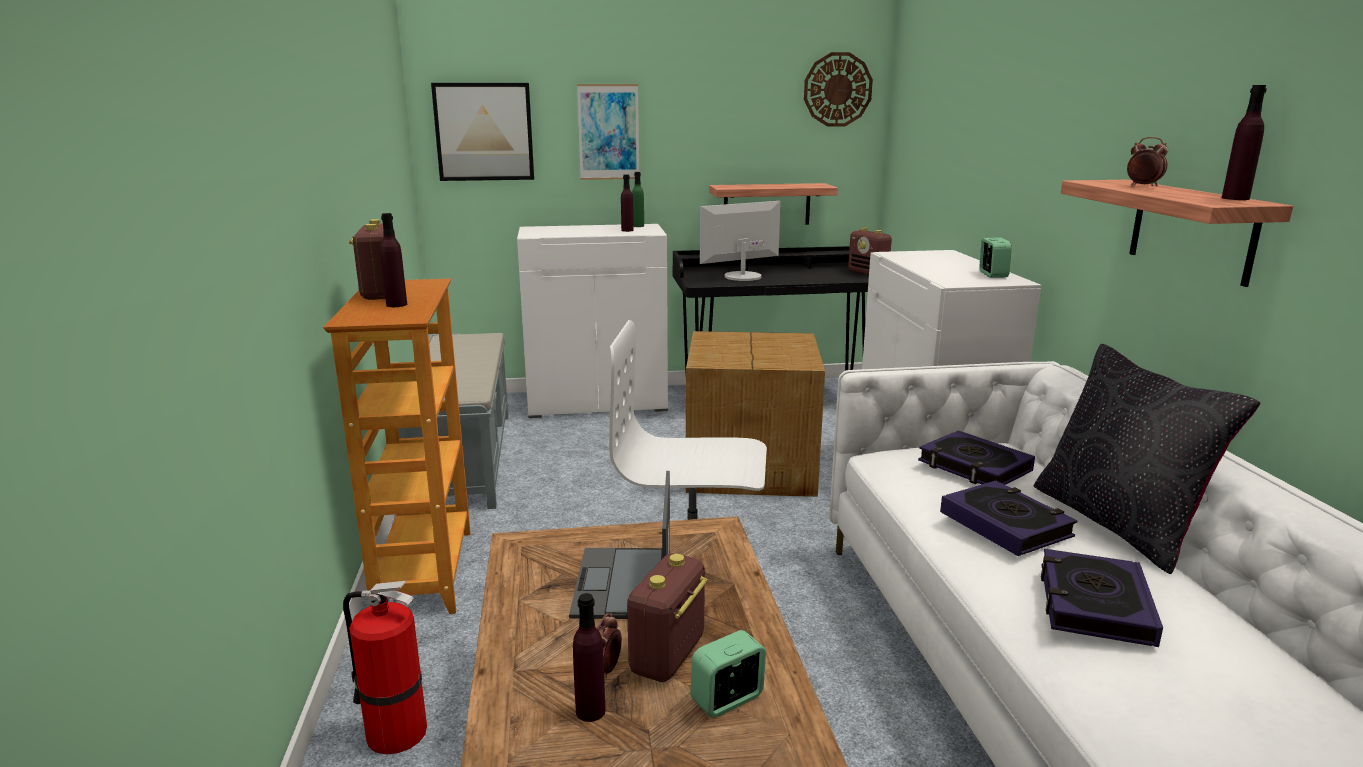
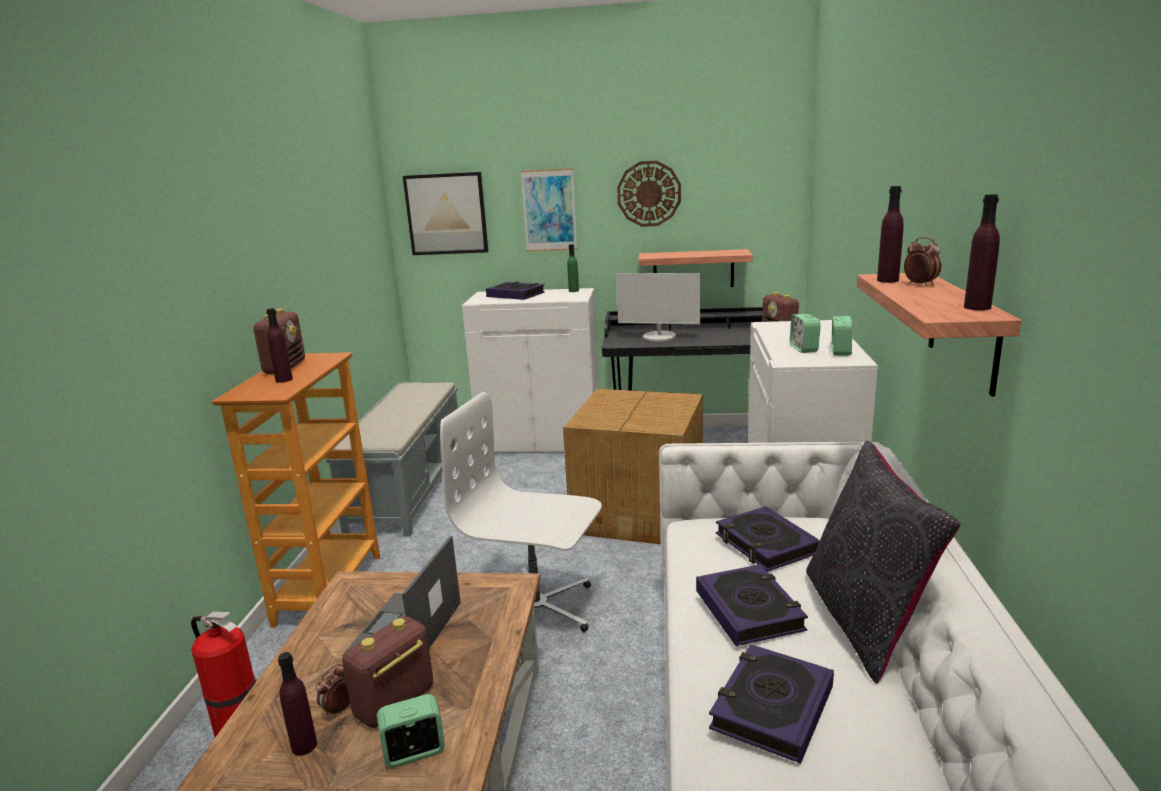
camera: 15 degrees right, 0 degrees up
purple bottle [621,174,634,232] -> purple bottle moved to [877,186,904,283]
monitor [700,201,781,281] -> monitor turned 150 degrees counterclockwise [616,273,700,341]
wall clock [804,52,873,127] -> wall clock moved to [617,161,681,227]
none -> book [486,282,545,300]
none -> alarm clock [790,314,821,353]

